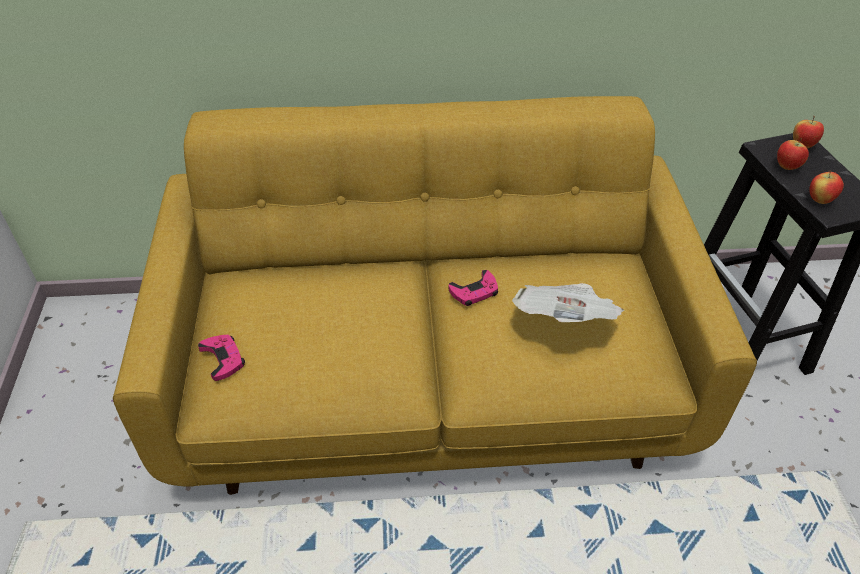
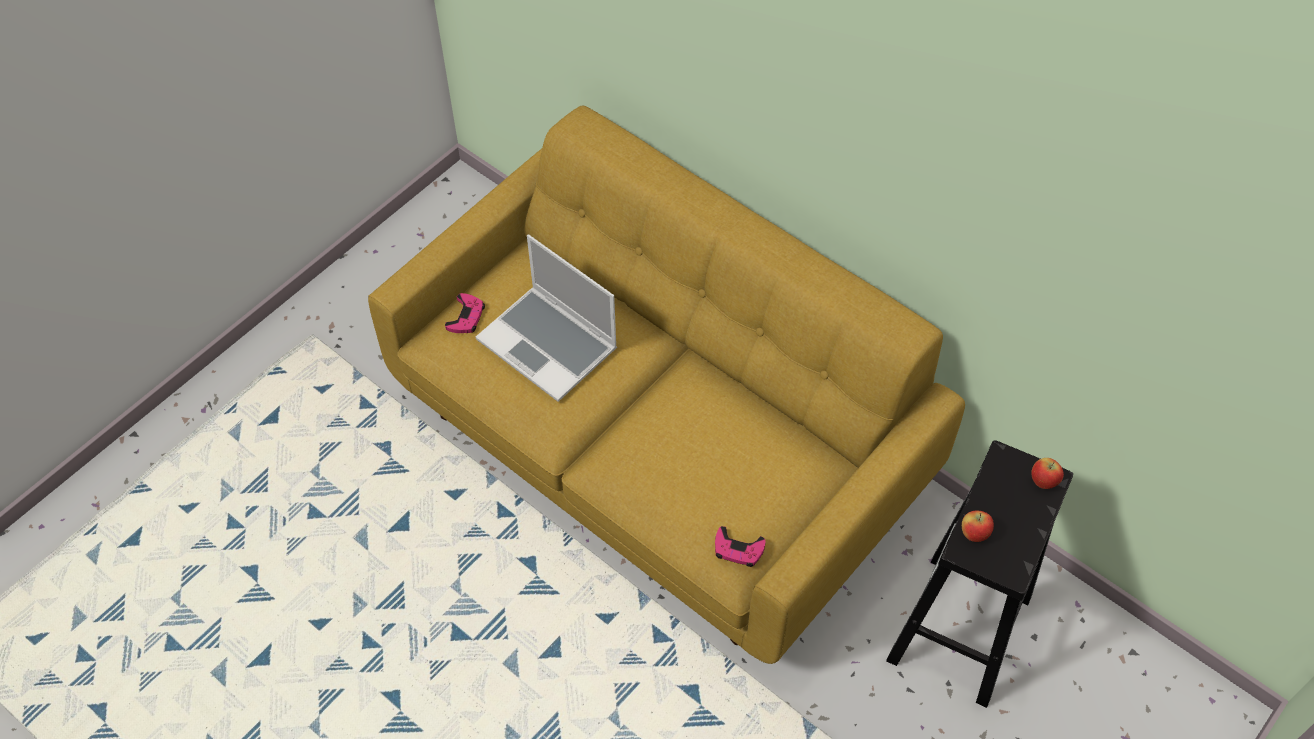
camera: 45 degrees right, 10 degrees up
pink game controller [449,270,498,306] -> pink game controller moved to [715,526,765,567]
newspaper [512,283,624,322] -> none
apple [777,138,809,170] -> none
none -> laptop [476,234,617,402]

